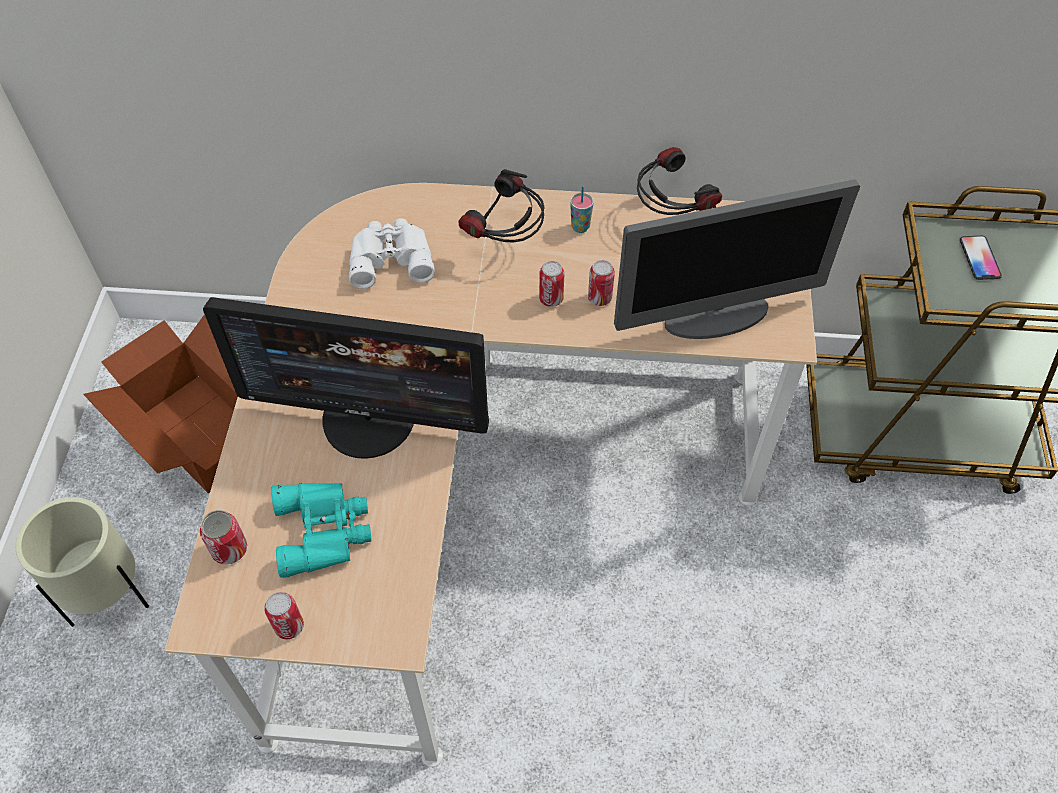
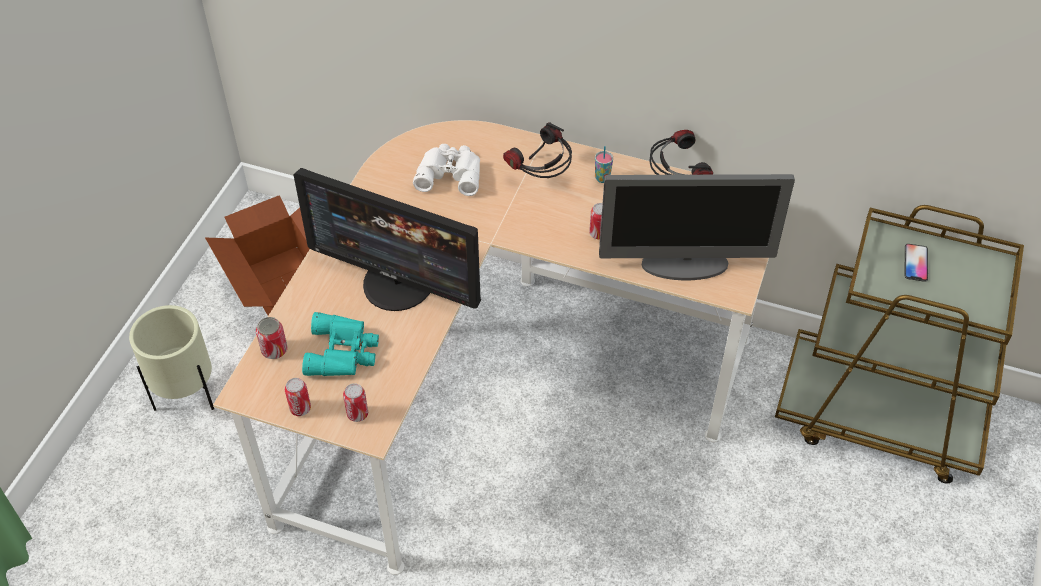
camera: 15 degrees right, 5 degrees down
can [539,261,564,307] -> can moved to [343,383,368,422]

